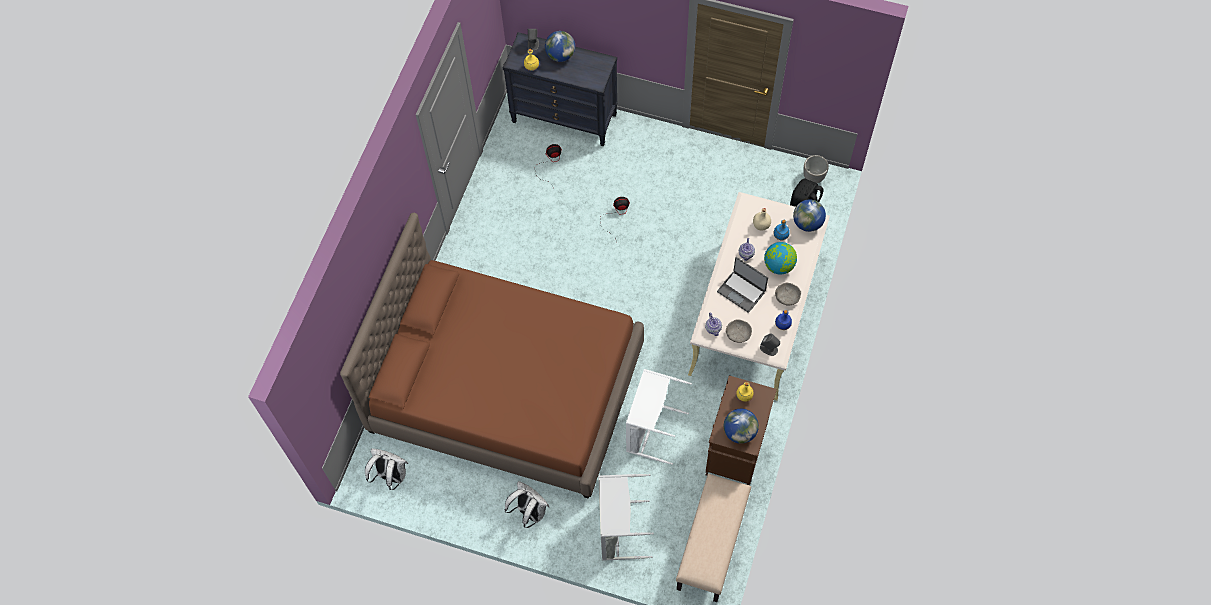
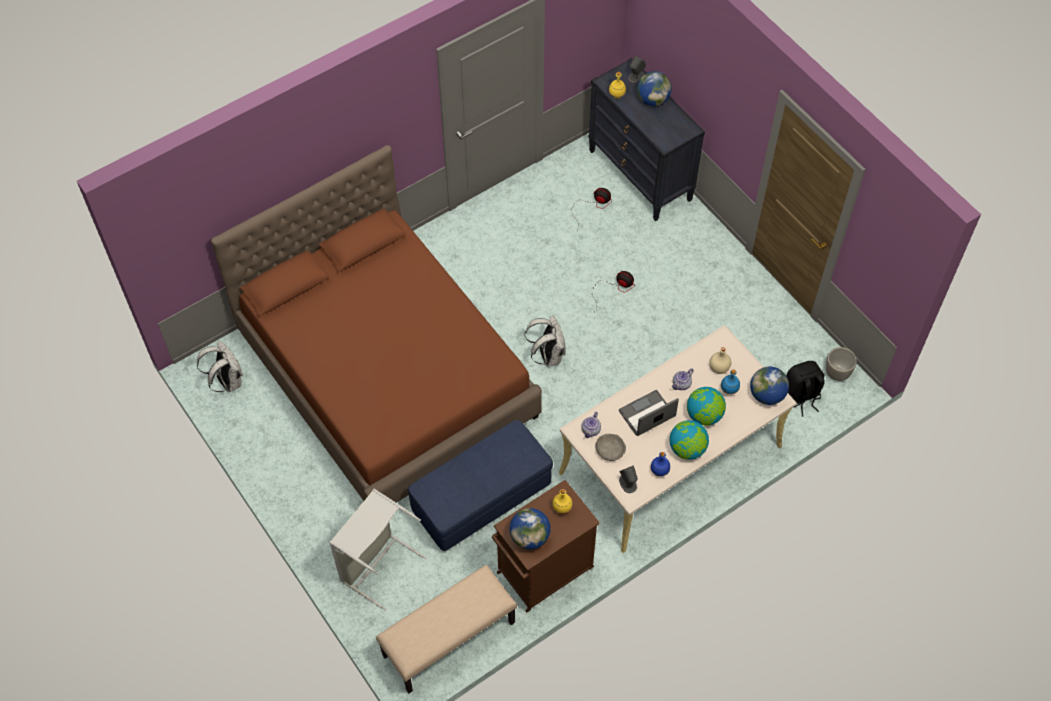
camera: 35 degrees right, 5 degrees down
white backpack [504,481,549,528] -> white backpack moved to [525,315,566,367]
white laundry basket [626,369,692,465] -> blue ottoman [408,420,553,551]
laptop [717,257,768,313] -> laptop turned 75 degrees clockwise [619,390,679,436]
grey bowl [775,283,801,305] -> globe [669,420,709,460]

